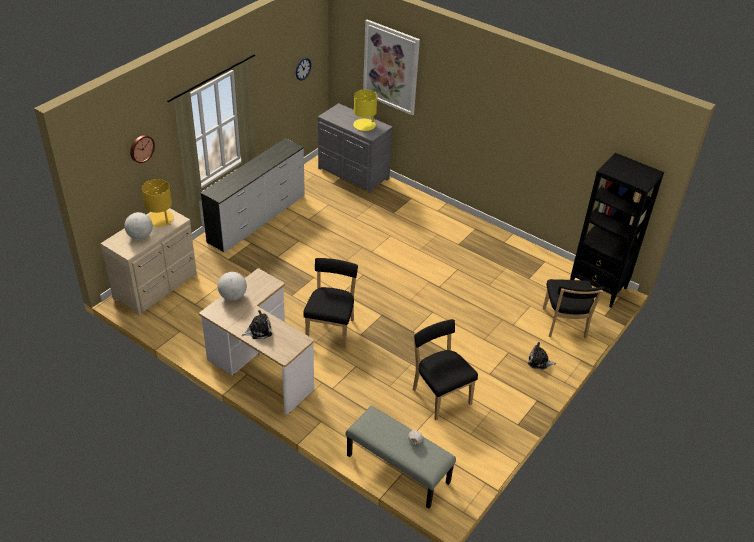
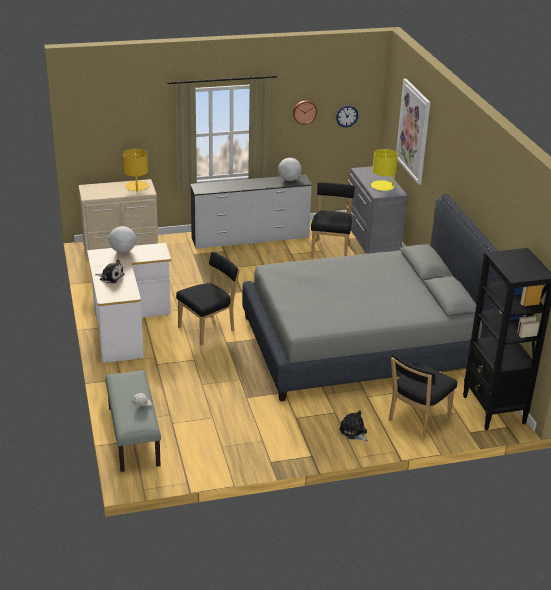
camera: 40 degrees right, 10 degrees down
globe [124,212,153,240] -> globe moved to [278,158,301,181]
wall clock [130,135,155,163] -> wall clock moved to [293,101,317,125]
black chair [413,319,478,420] -> black chair moved to [311,182,355,257]
none -> grey bed [242,193,504,401]

